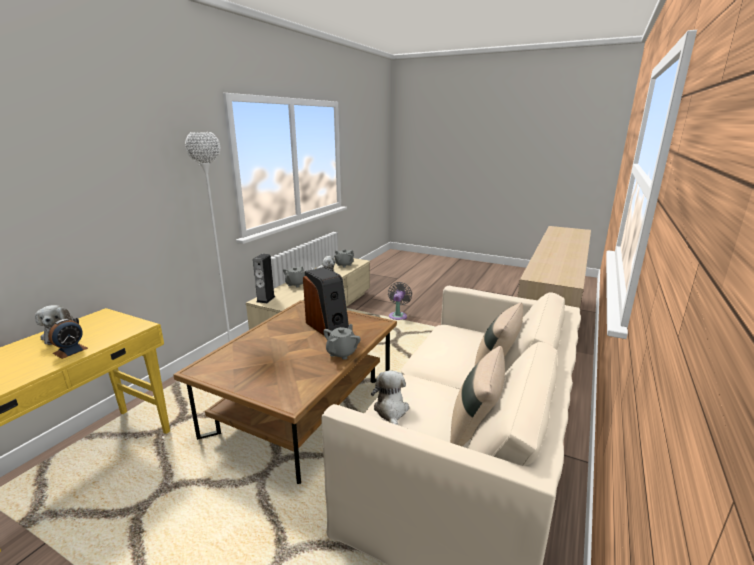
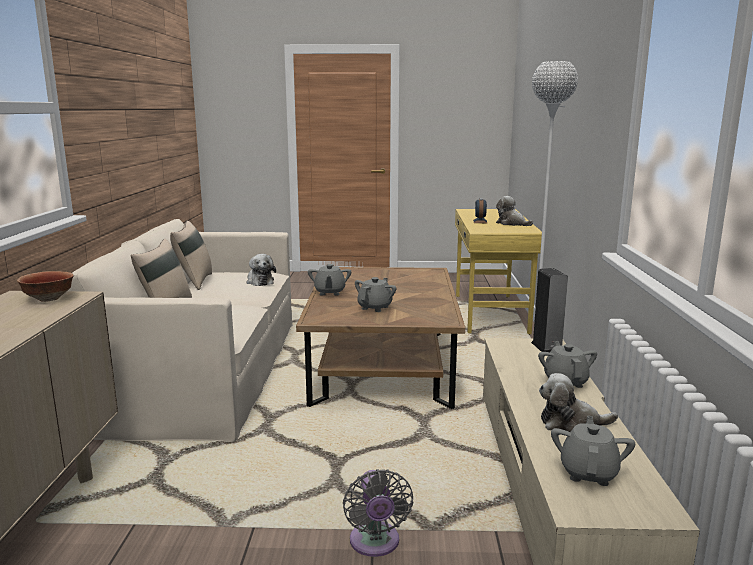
camera: 155 degrees right, 5 degrees down
speaker [303,267,349,336] -> grey teapot [355,277,396,312]
none -> bowl [17,271,74,302]

